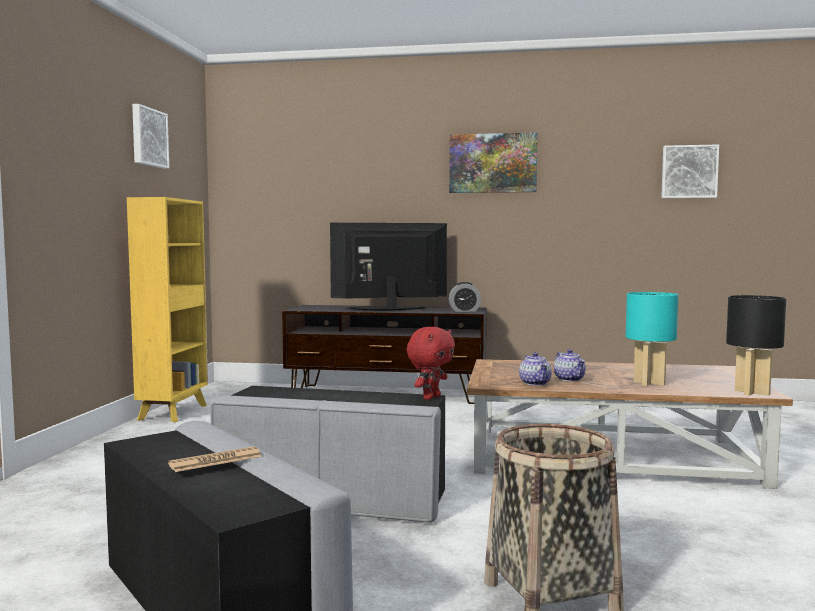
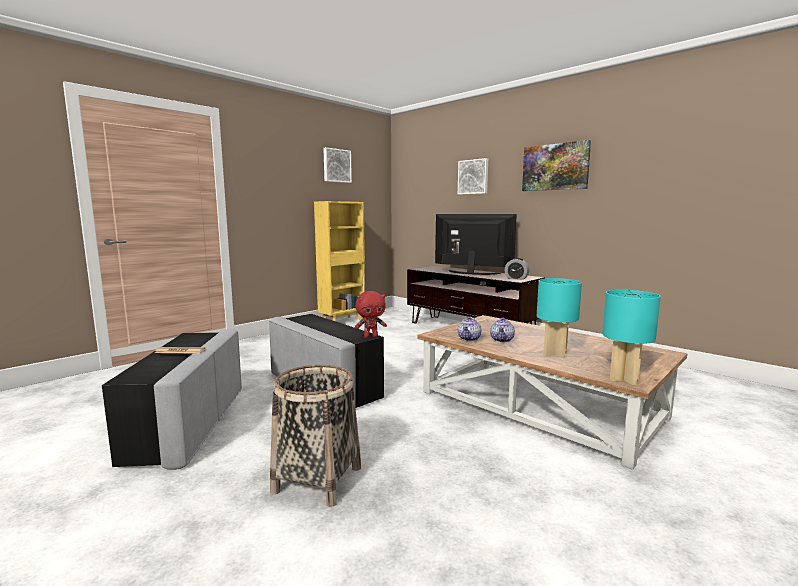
camera: 35 degrees right, 5 degrees up
picture [661,144,719,198] -> picture moved to [458,158,488,194]
black table lamp [726,295,786,396] -> turquoise table lamp [602,290,661,385]

